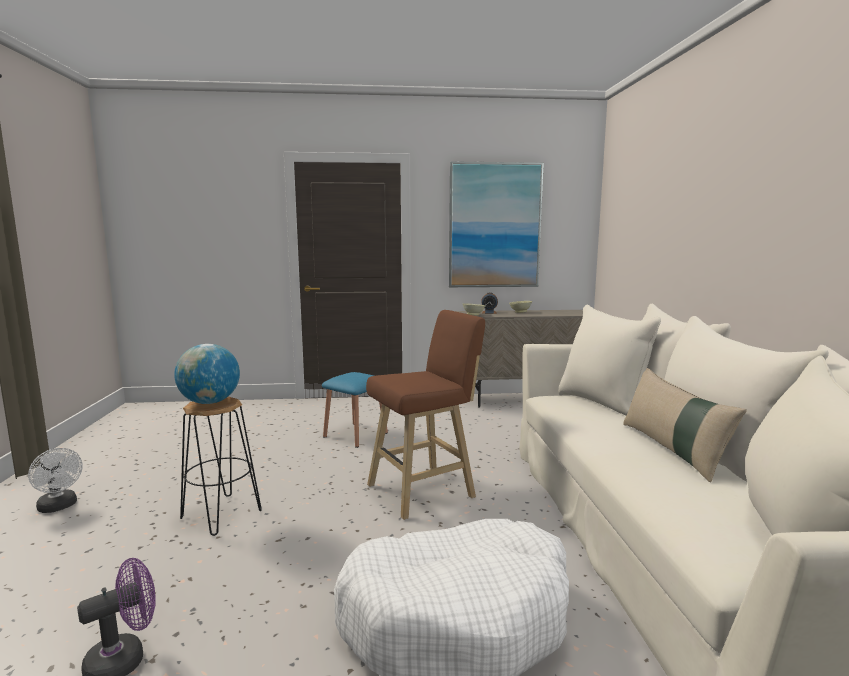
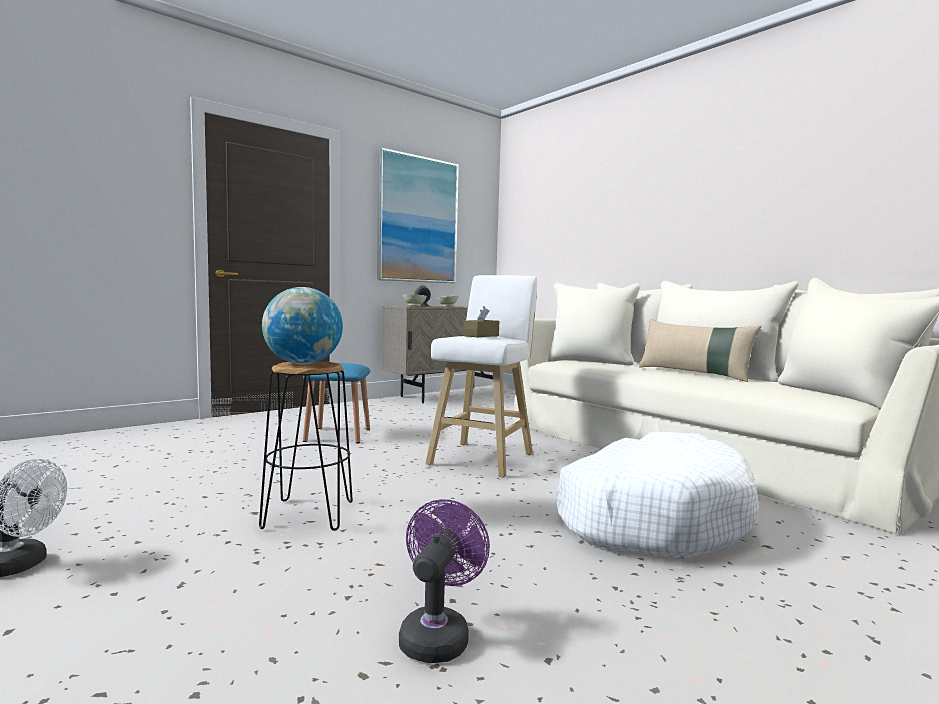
camera: 35 degrees left, 5 degrees down
brown stool [366,310,485,520] -> white stool [425,275,537,478]
none -> brown tissue box [463,306,499,337]

